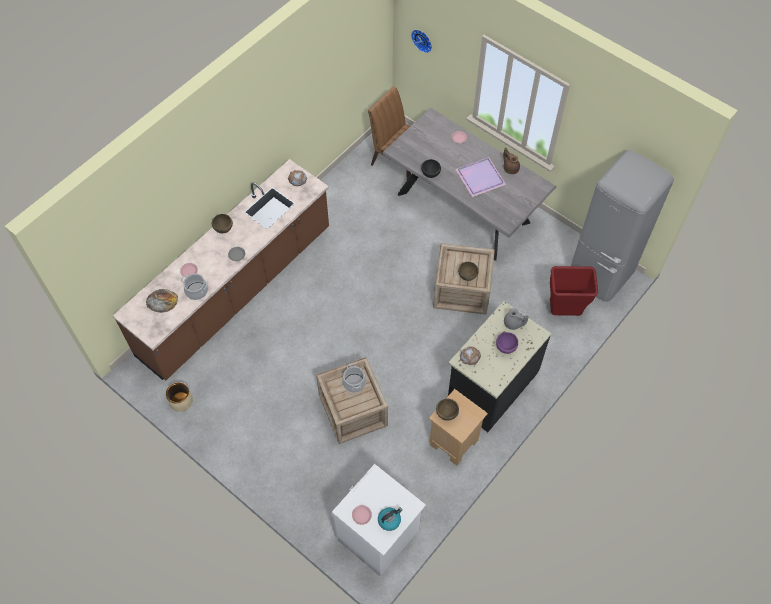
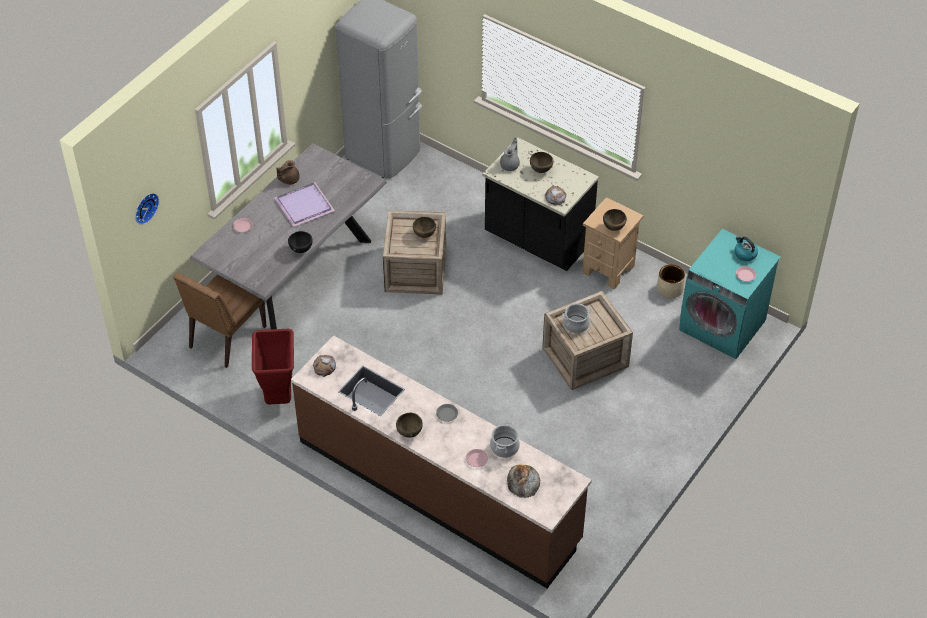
camera: 95 degrees left, 10 degrees down
beige planter [166,382,193,412] -> beige planter moved to [657,264,685,298]
white washing machine [331,464,426,576] -> turquoise washing machine [679,229,781,359]
purple bowl [496,332,518,354] -> brown bowl [530,152,554,173]
red trash can [550,266,598,316] -> red trash can moved to [252,329,294,404]

